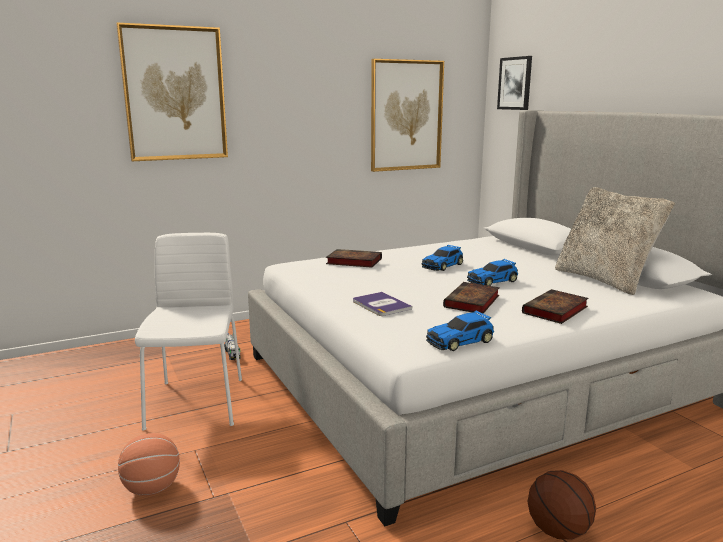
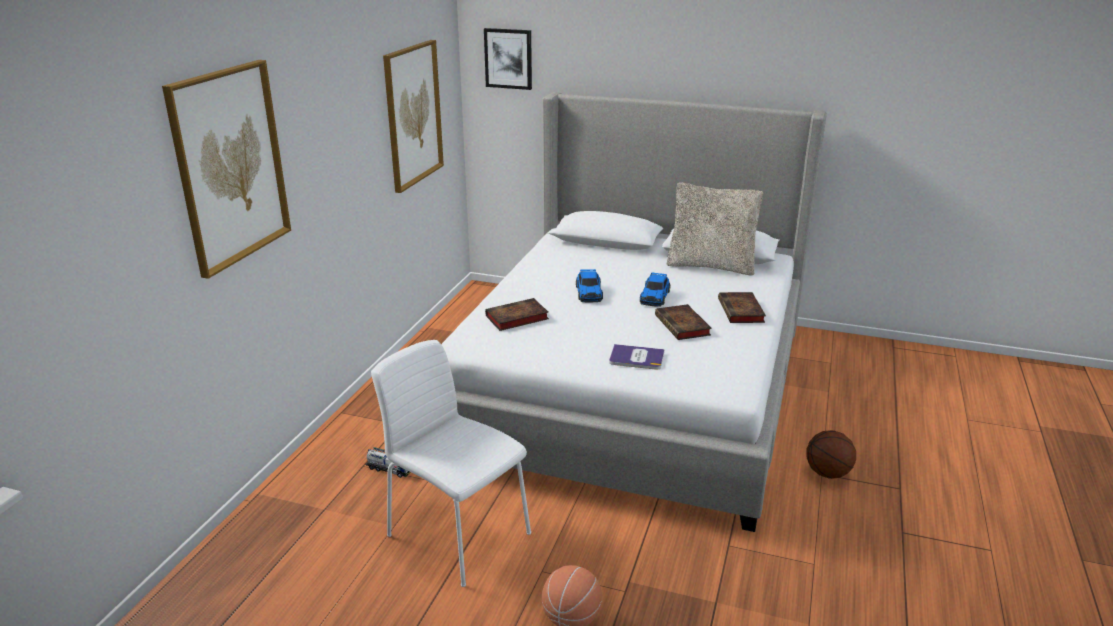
camera: 45 degrees left, 10 degrees up
toy car [426,310,494,351] -> none

